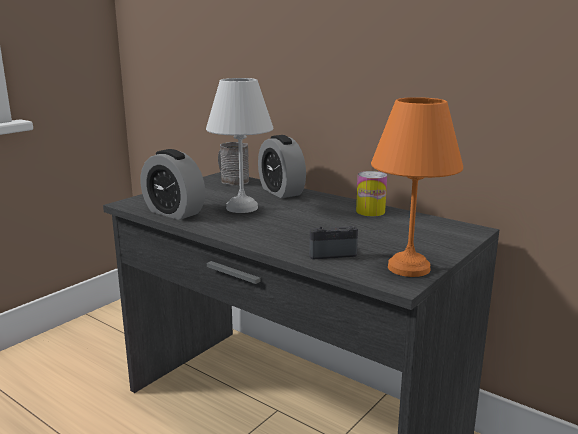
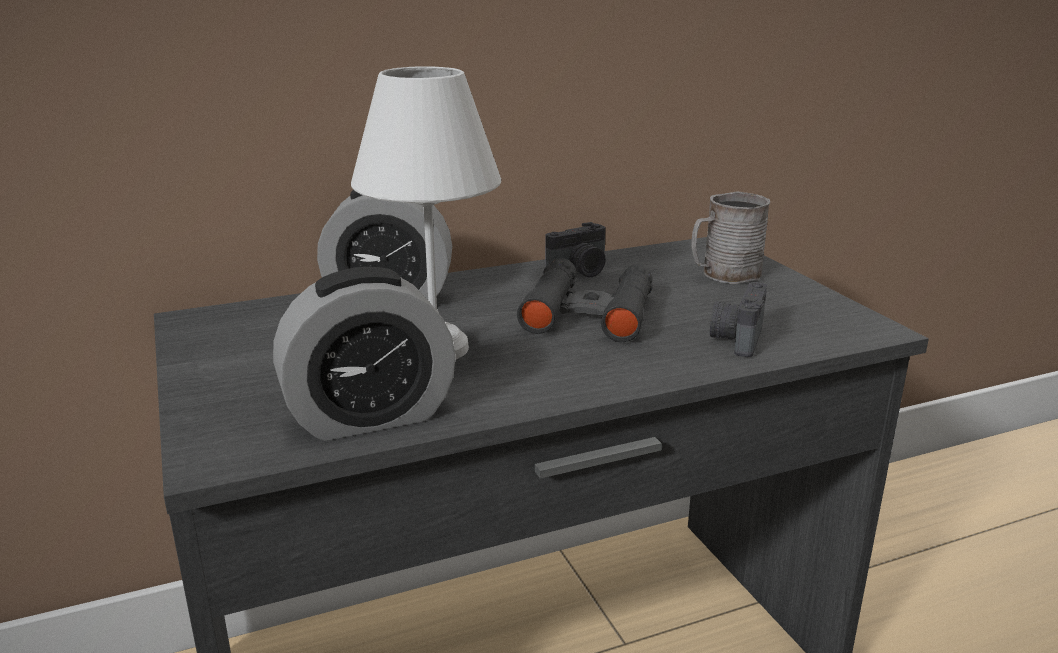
camera: 60 degrees left, 5 degrees up
grey mug [218,142,249,185] -> grey mug moved to [691,191,770,284]
can [356,171,387,216] -> camera [545,222,606,277]
orange table lamp [371,97,463,277] -> none
none -> black binoculars [517,258,653,342]

